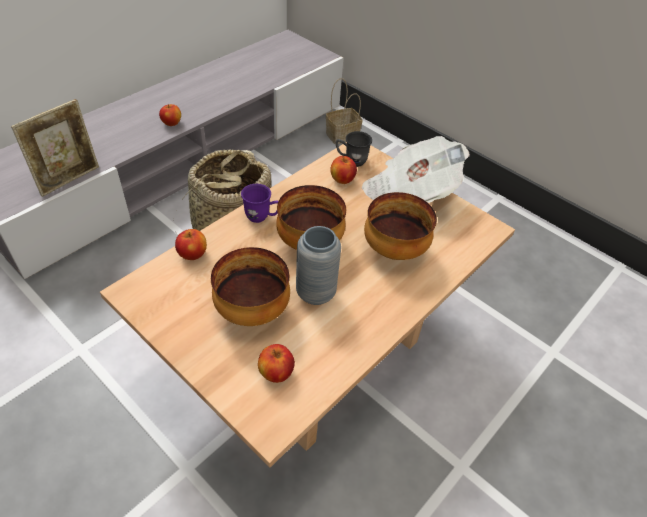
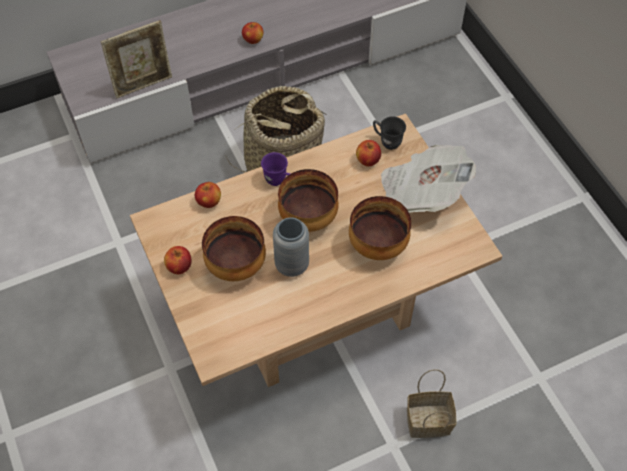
camera: 25 degrees right, 10 degrees up
apple [258,344,295,383] -> apple moved to [164,246,192,274]
basket [326,78,363,144] -> basket moved to [407,369,457,438]

